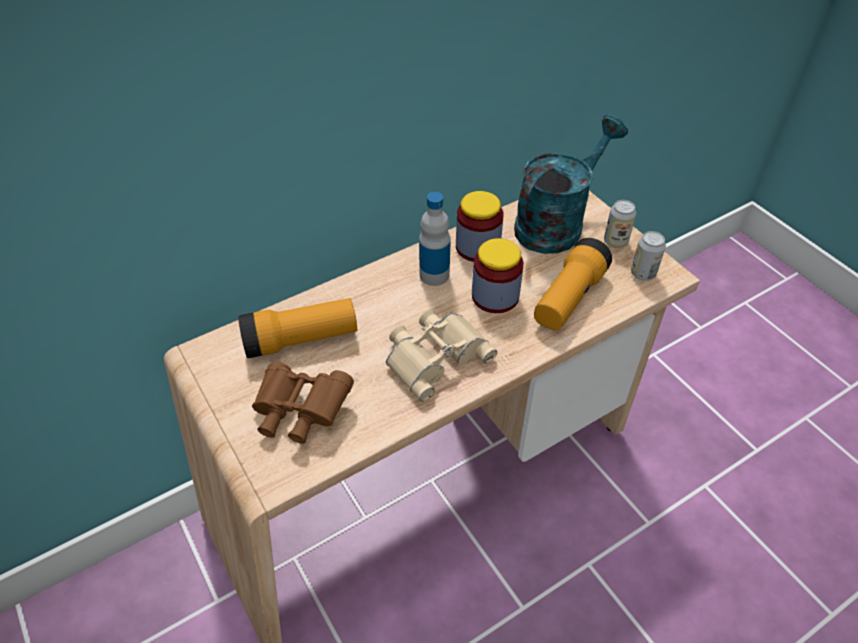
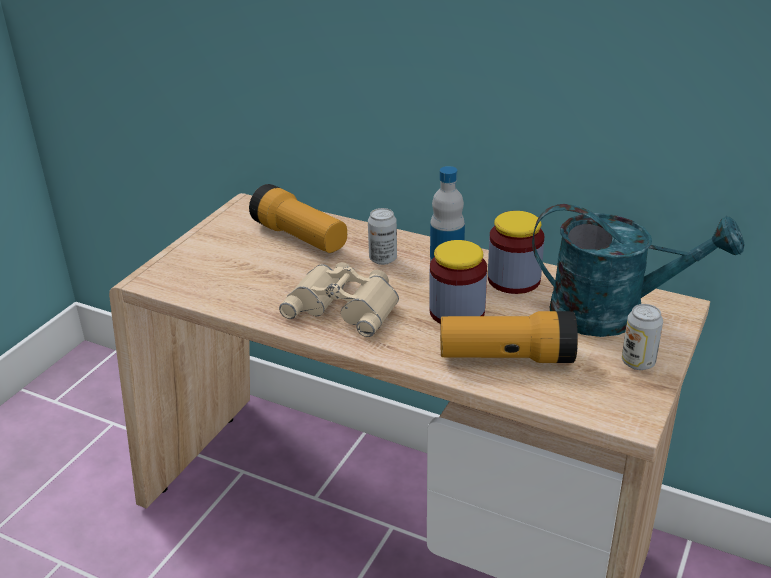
camera: 60 degrees right, 15 degrees down
brown binoculars [252,361,354,444] -> none
can [631,231,666,281] -> can moved to [368,208,397,265]

